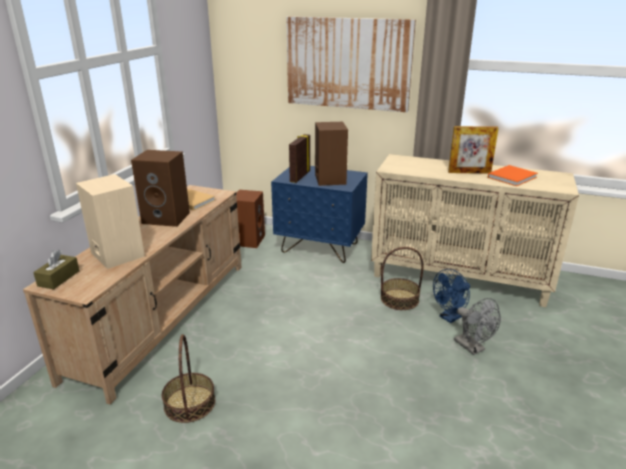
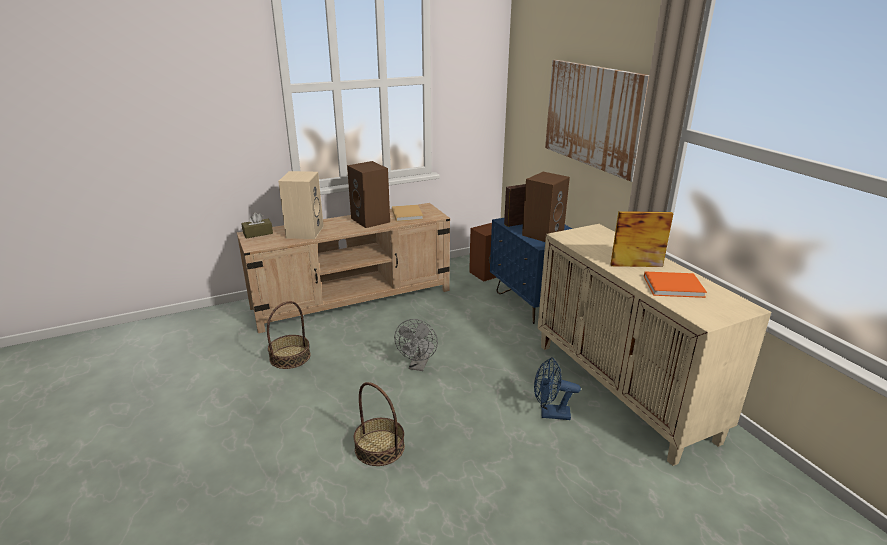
camera: 45 degrees right, 0 degrees up
basket [381,247,424,310] -> basket moved to [354,382,405,466]
picture frame [448,126,499,173] -> picture frame turned 135 degrees clockwise [610,211,673,267]
grey fan [454,298,501,355] -> grey fan moved to [394,319,438,371]

